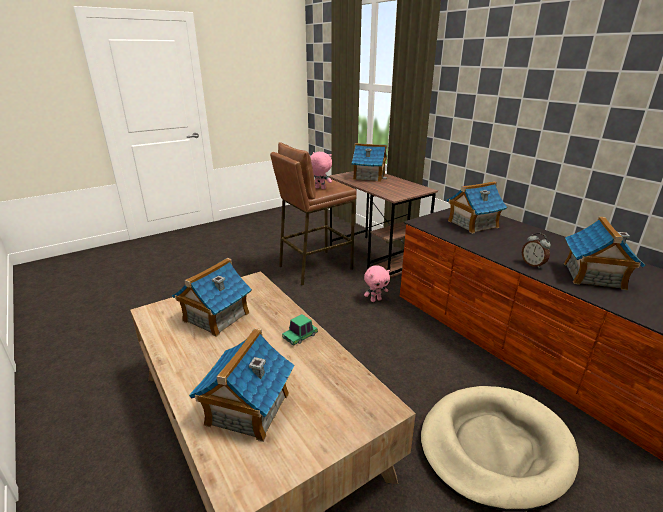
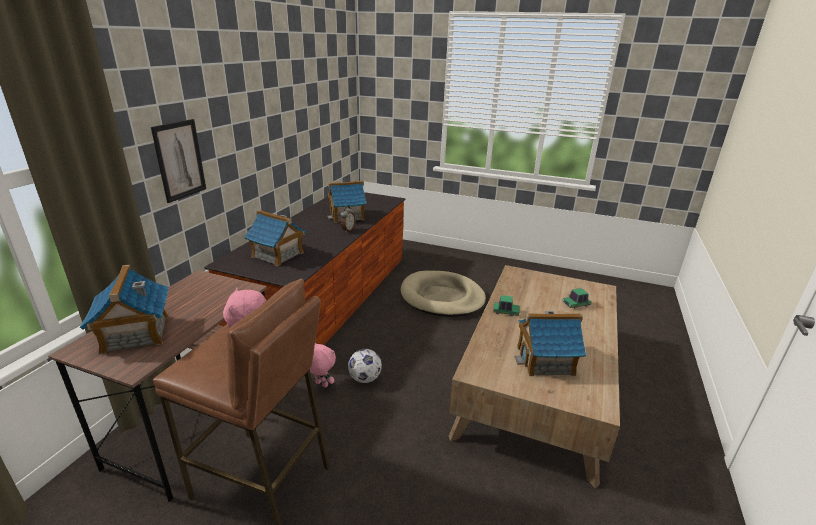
camera: 125 degrees left, 0 degrees up
toy house [189,328,294,442] -> toy car [563,288,591,308]
none -> picture [151,119,206,203]
none -> football [348,349,382,383]

